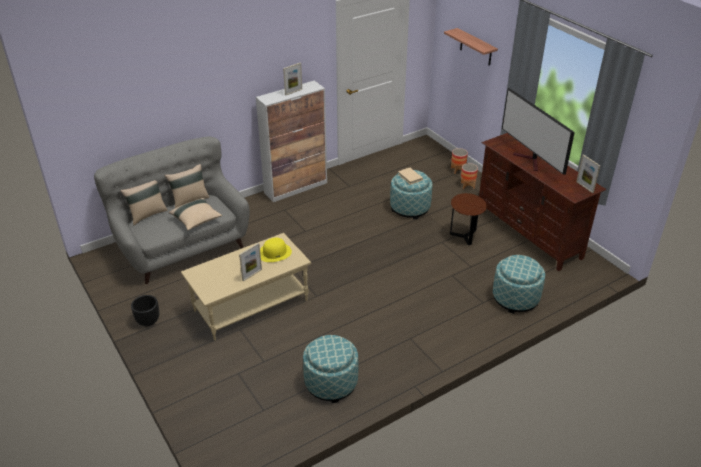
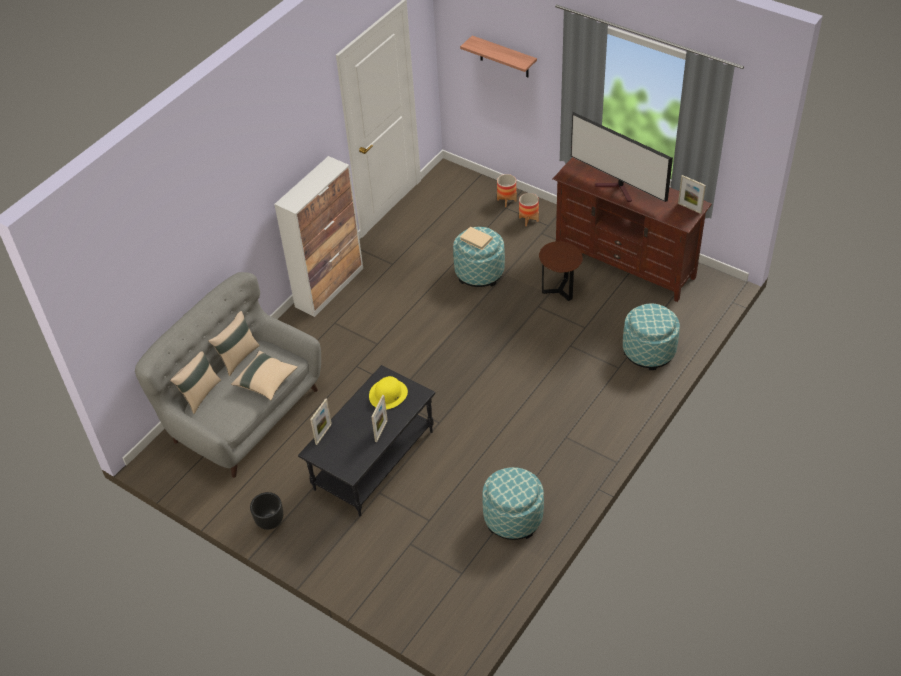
camera: 20 degrees left, 10 degrees up
beige coffee table [181,233,311,341] -> black coffee table [298,365,435,517]
picture frame [283,62,302,96] -> picture frame moved to [310,398,332,445]

